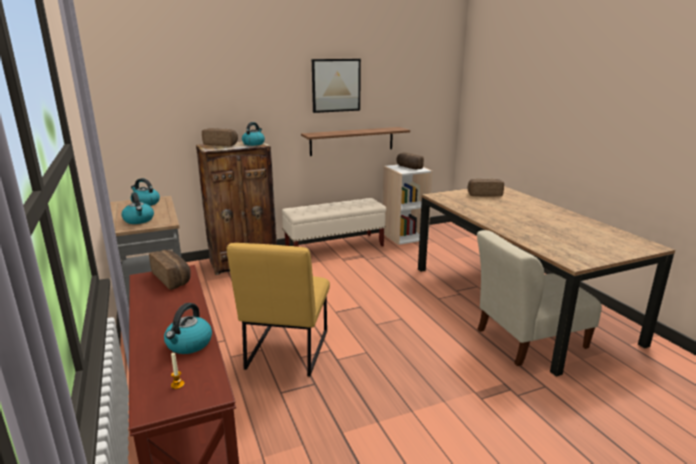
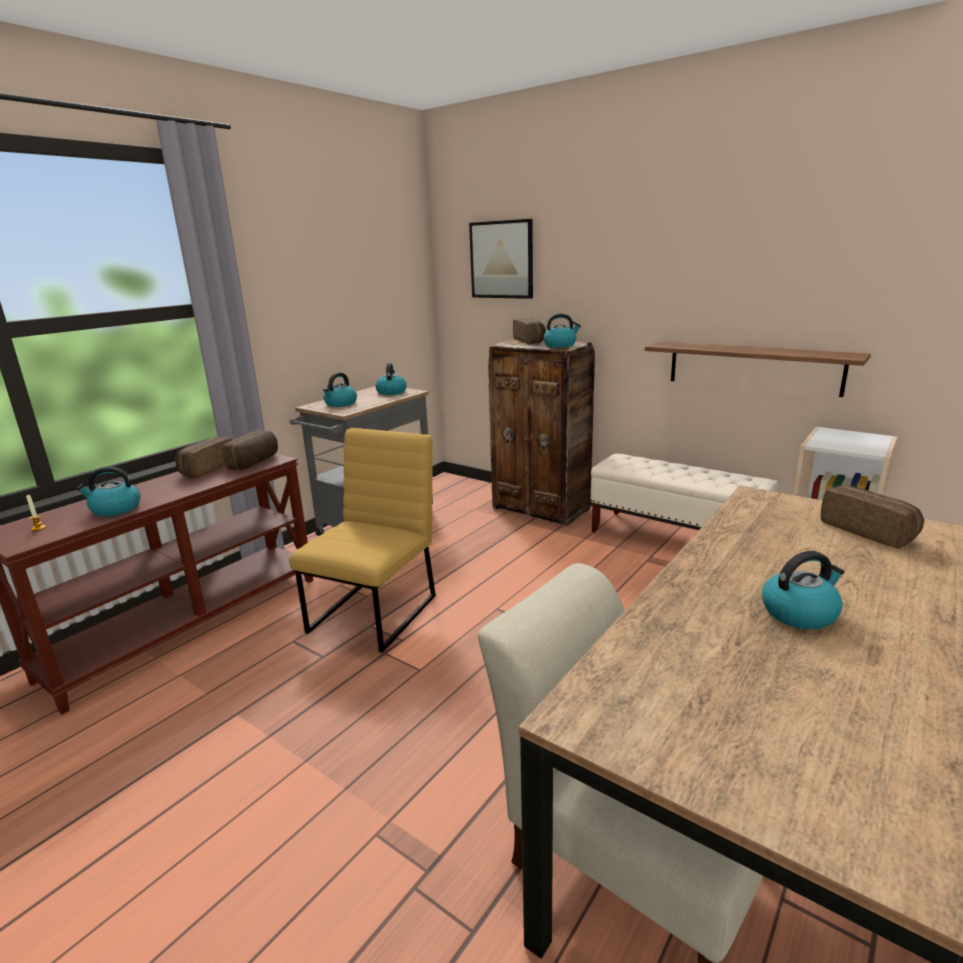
camera: 60 degrees right, 0 degrees up
yellow chair [227,243,330,376] -> yellow chair turned 135 degrees clockwise [289,428,436,653]
picture [312,59,361,113] -> picture moved to [469,219,533,299]
bread [397,152,424,169] -> bread moved to [175,437,232,478]
none -> kettle [762,551,844,629]

